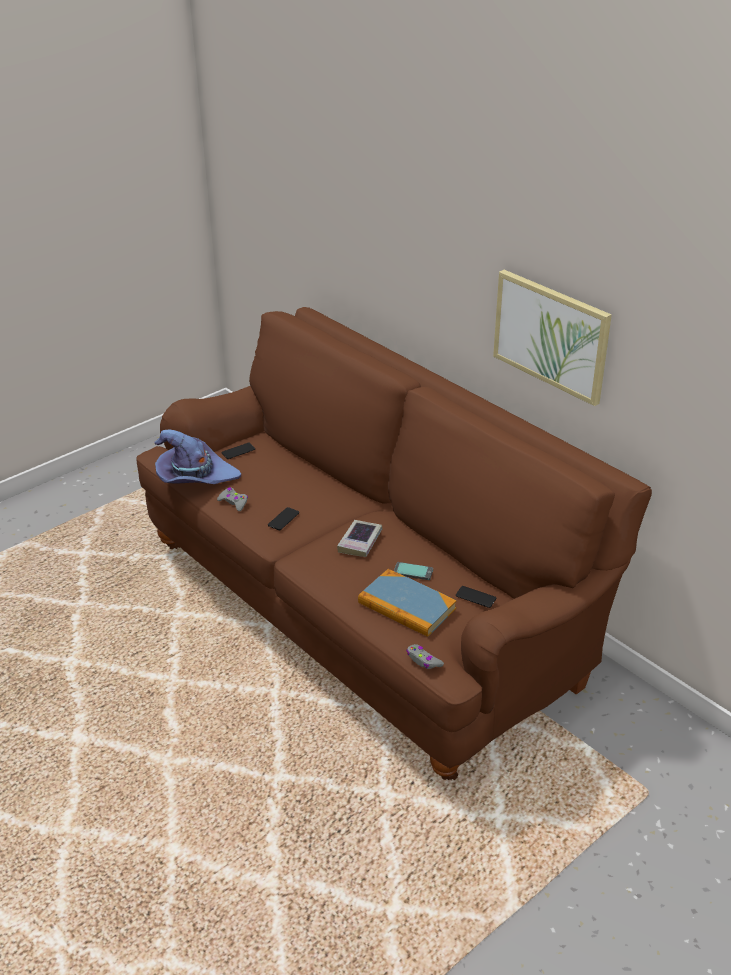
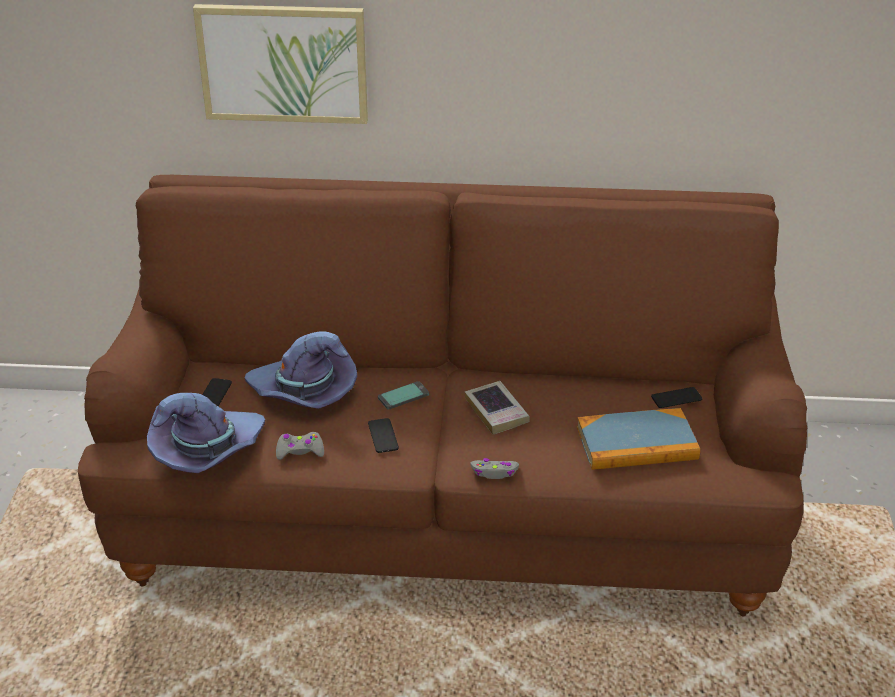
camera: 45 degrees left, 0 degrees up
phone [394,562,433,580] -> phone moved to [378,381,429,410]
grey game controller [406,644,444,669] -> grey game controller moved to [470,458,519,479]
picture [493,270,612,406] -> picture moved to [193,4,368,124]
none -> purple hat [245,331,358,409]

